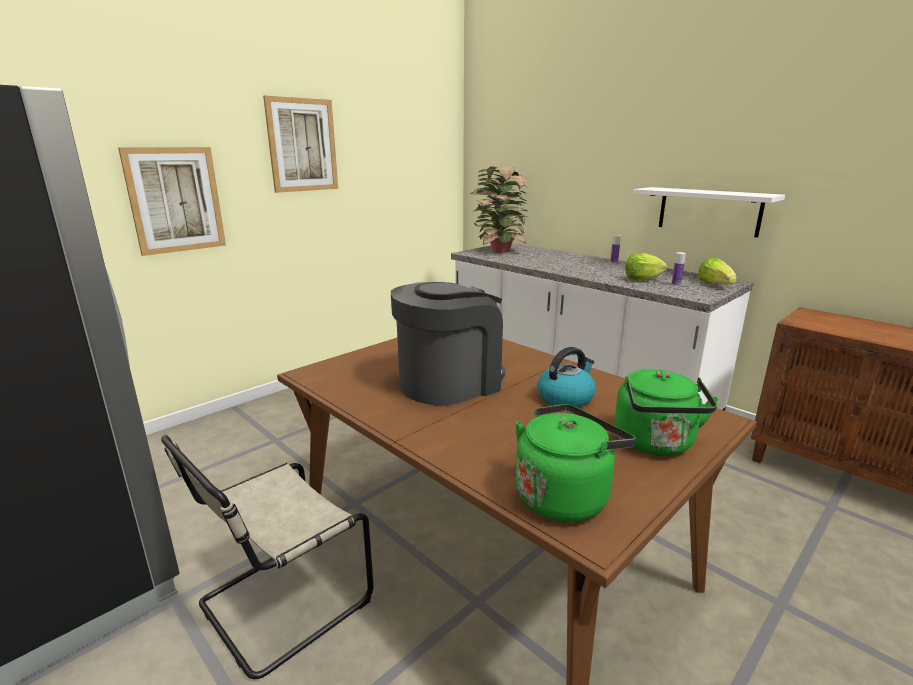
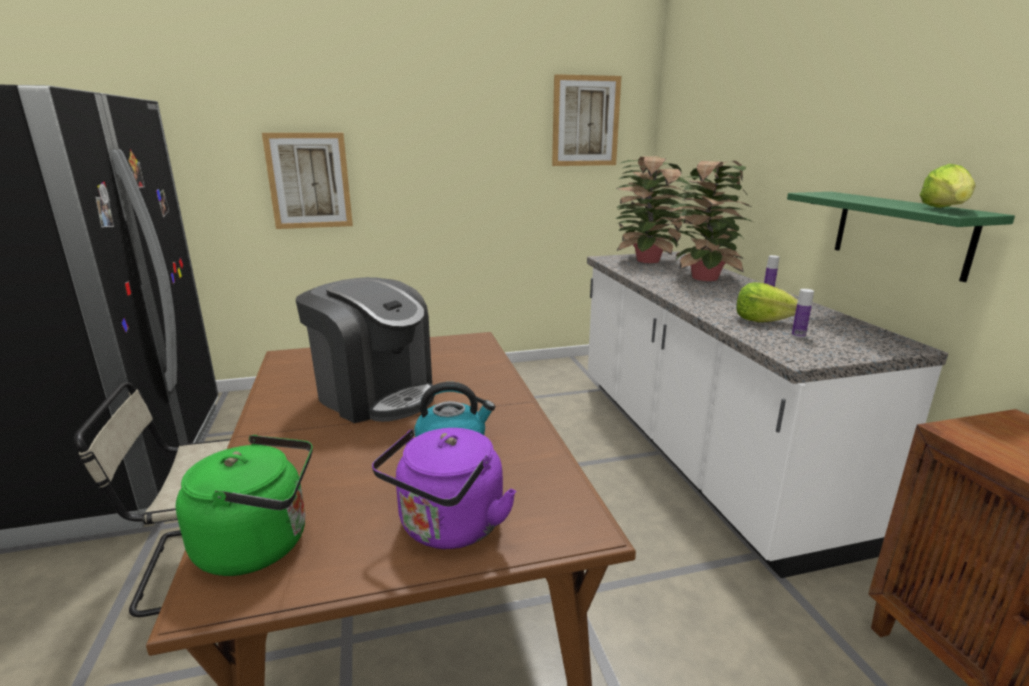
camera: 30 degrees right, 0 degrees up
picture [263,95,338,193] -> picture moved to [552,74,621,166]
coffee machine [391,282,505,406] -> coffee machine turned 45 degrees clockwise [296,277,435,423]
green kettle [614,369,718,456] -> purple kettle [372,428,516,549]
white shelf [633,187,785,238] -> green shelf [787,192,1015,282]
lettuce [697,258,737,284] -> lettuce moved to [920,164,976,208]
none -> potted plant [667,161,756,281]

